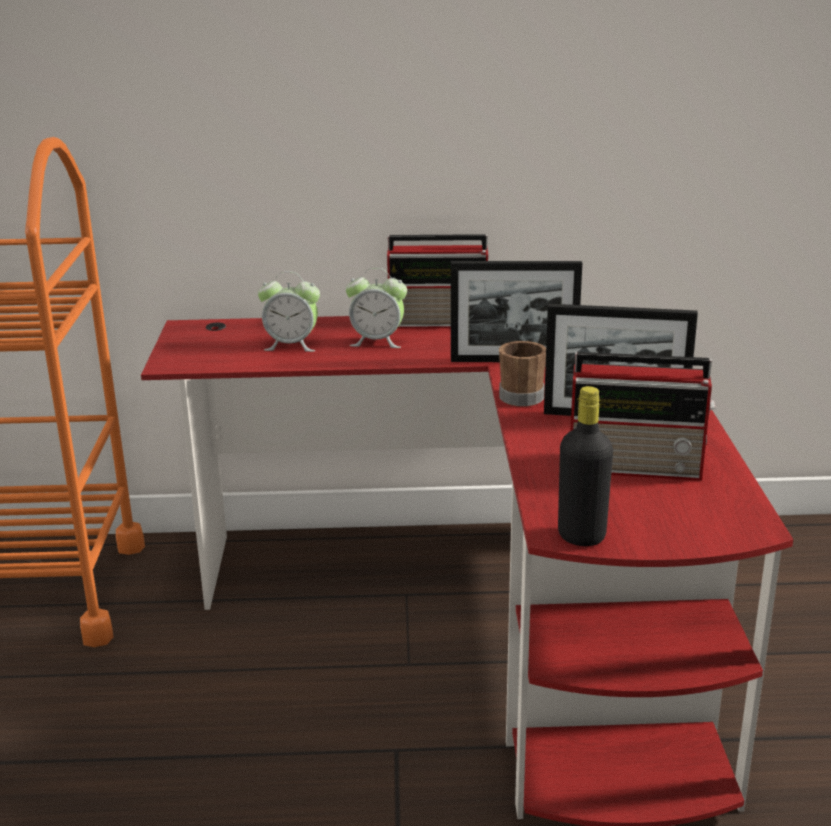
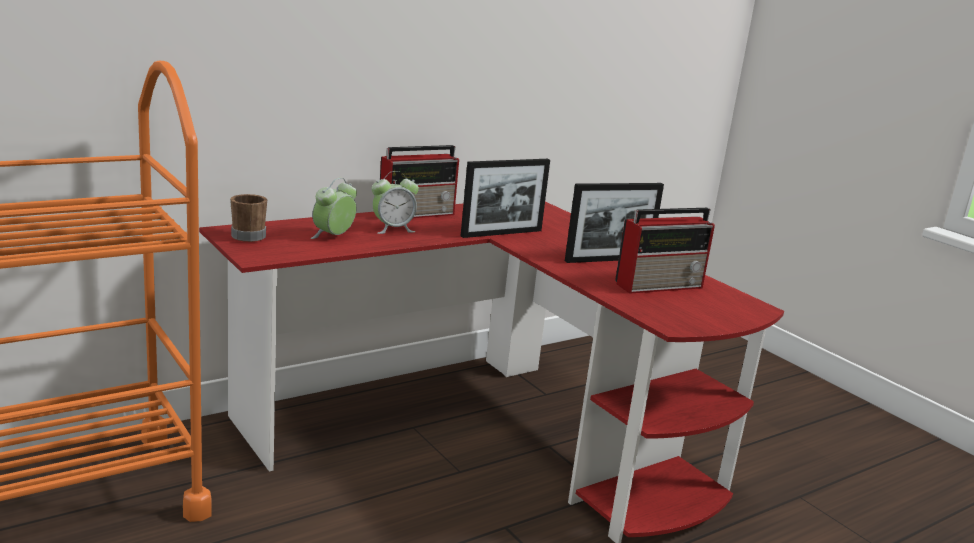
camera: 35 degrees left, 5 degrees down
alarm clock [258,271,320,352] -> alarm clock turned 150 degrees clockwise [311,178,357,239]
brown mug [499,341,546,407] -> brown mug moved to [230,194,267,242]
black bottle [558,386,613,546] -> none

